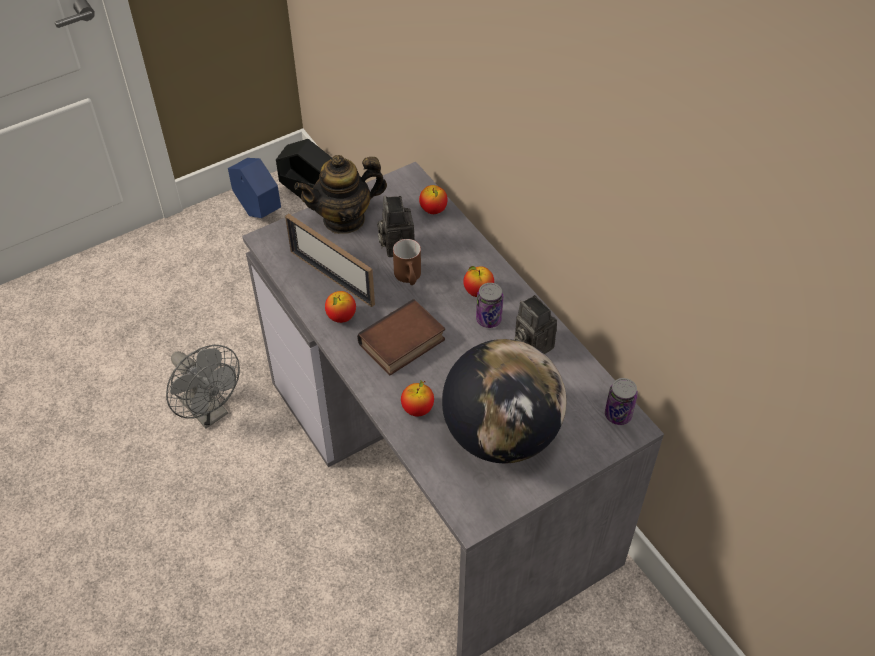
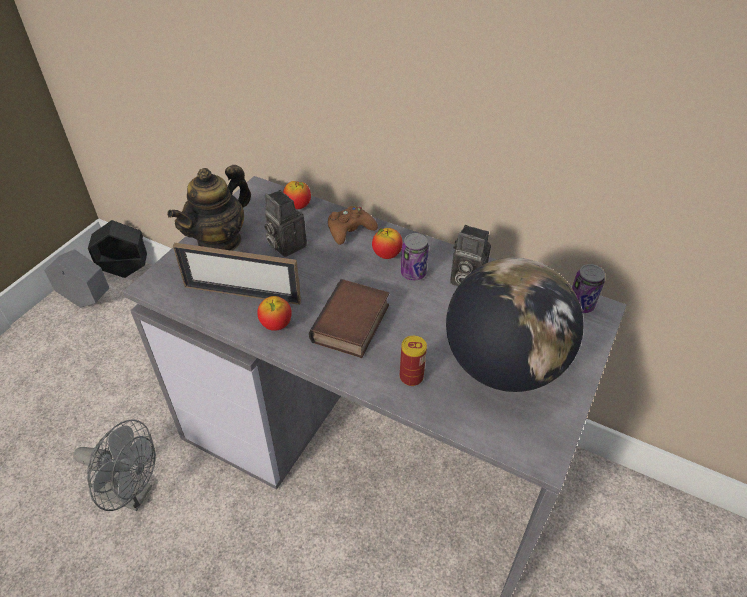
camera: 30 degrees left, 5 degrees down
blue planter [228,158,281,218] -> grey planter [44,249,109,308]
brown mug [393,239,421,285] -> none
apple [401,381,434,417] -> can [400,336,427,386]
none -> brown game controller [328,205,378,245]

